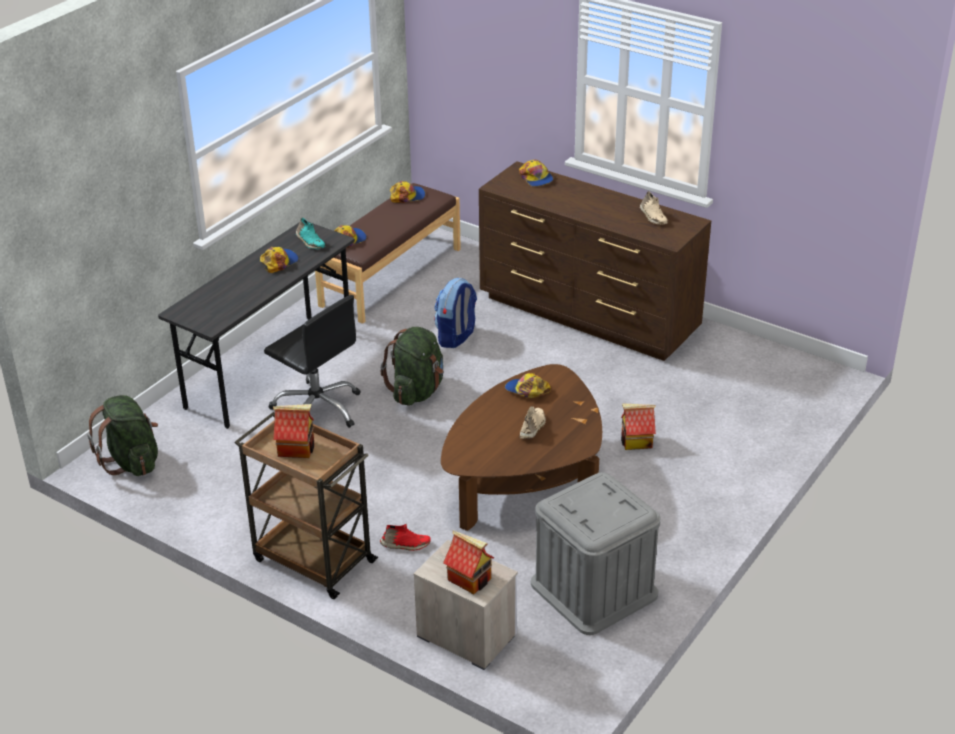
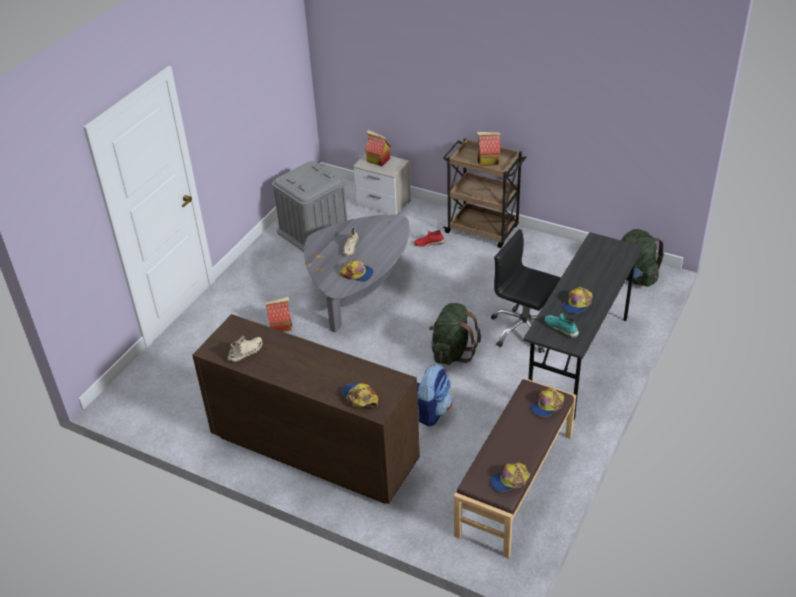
camera: 175 degrees right, 5 degrees up
brown coffee table [441,364,602,531] -> grey coffee table [304,215,410,332]
beige shoe [640,191,668,225] -> beige shoe turned 75 degrees clockwise [227,336,263,362]

